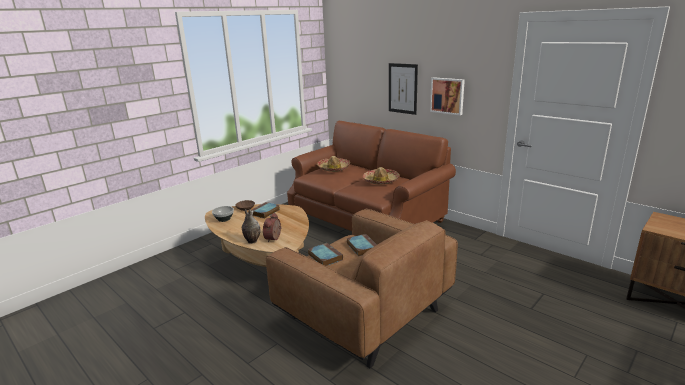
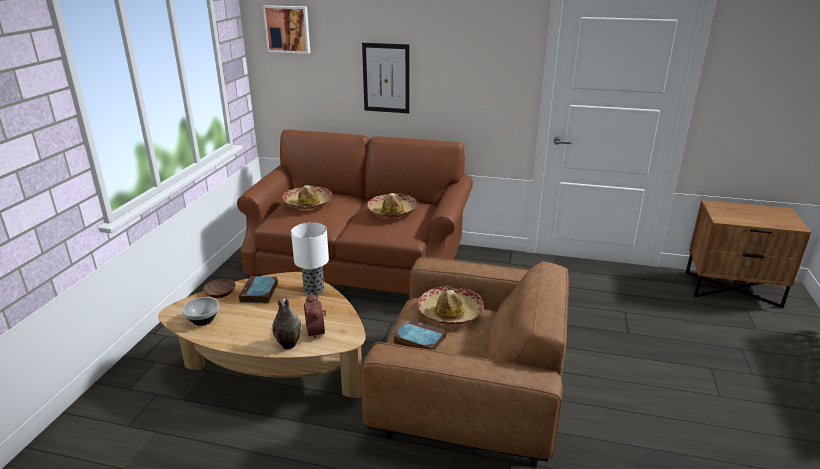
camera: 30 degrees left, 5 degrees up
book [347,234,377,257] -> hat [417,286,484,325]
picture [430,77,465,115] -> picture moved to [263,5,310,54]
none -> table lamp [291,222,329,296]

